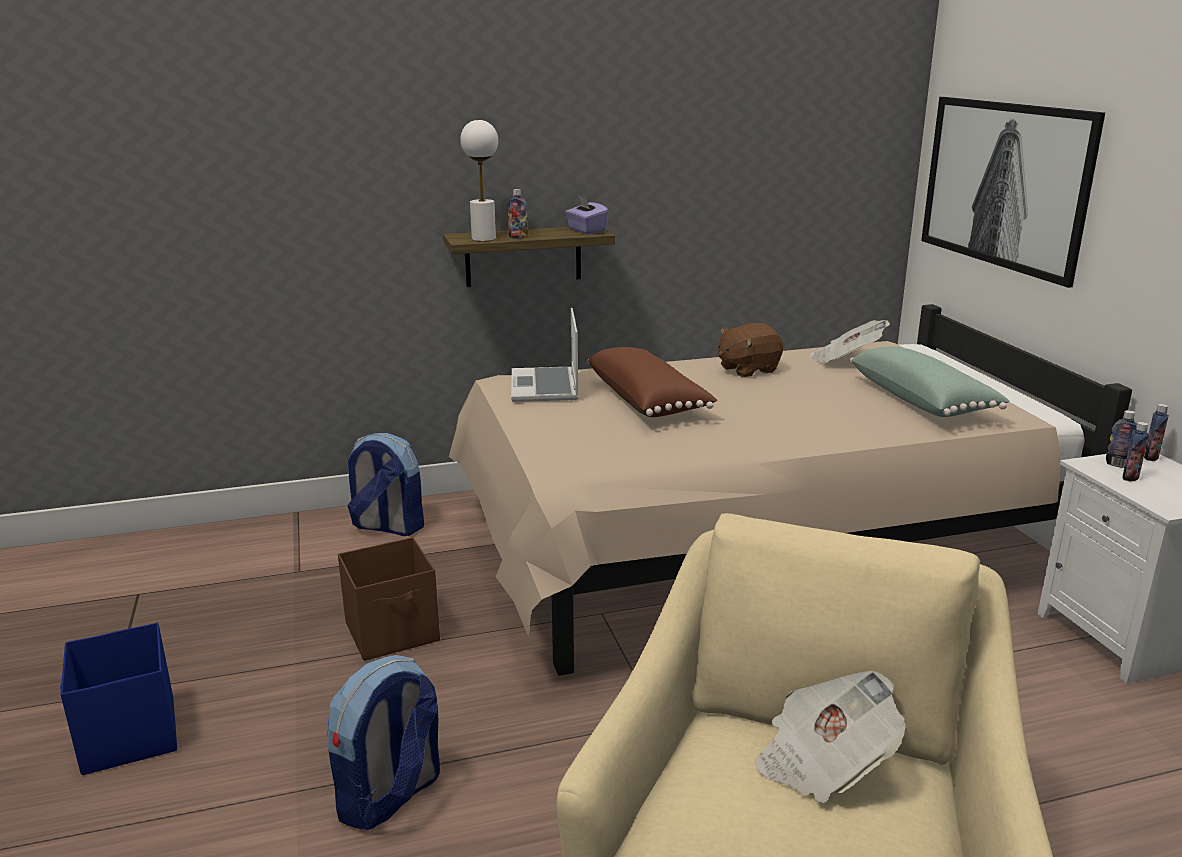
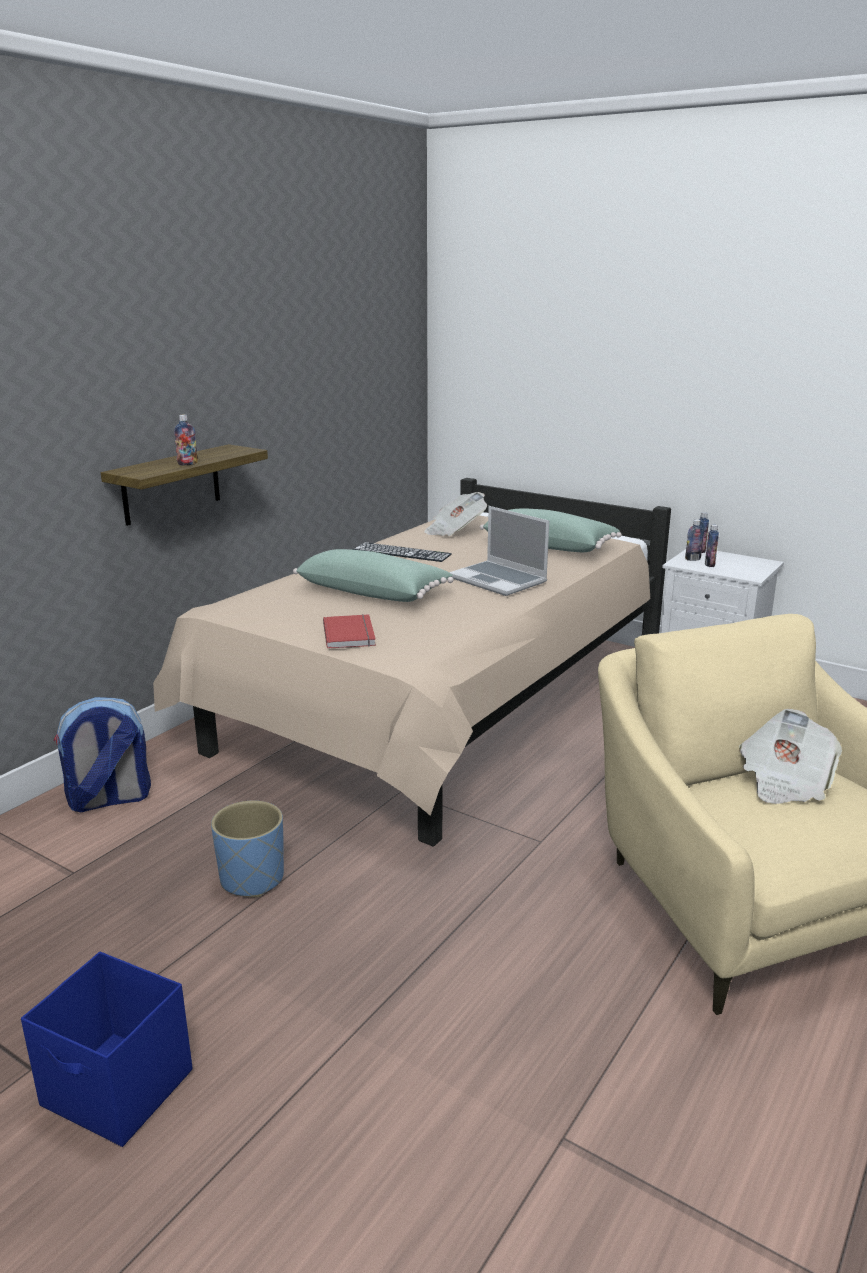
camera: 40 degrees left, 0 degrees up
backpack [327,655,440,830] -> none
brown storage box [338,537,440,661] -> blue planter [211,801,284,897]
white table lamp [460,120,498,241] -> none
laptop [511,308,578,402] -> laptop moved to [449,506,549,596]
purple tissue box [565,195,609,234] -> none
brown pillow [587,347,717,417] -> green pillow [293,549,454,602]
brown plush toy [718,323,783,377] -> keyboard [353,542,452,562]
picture [921,97,1105,288] -> none
none -> red book [323,614,376,649]

